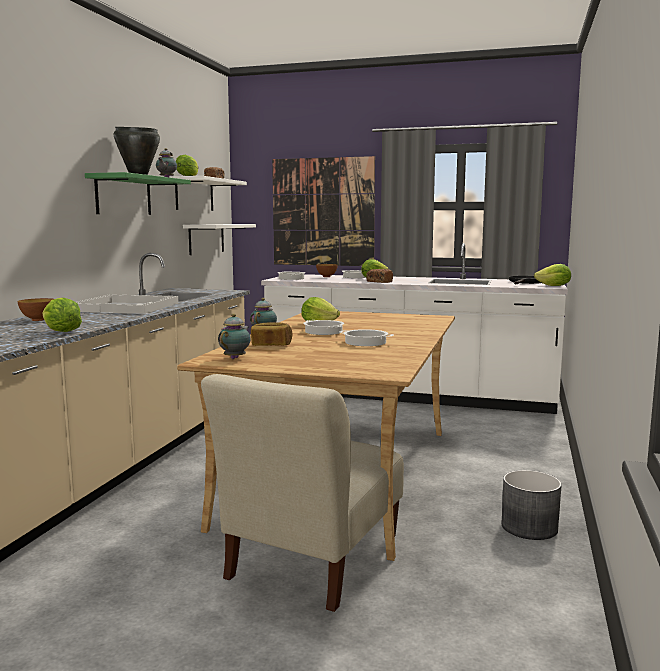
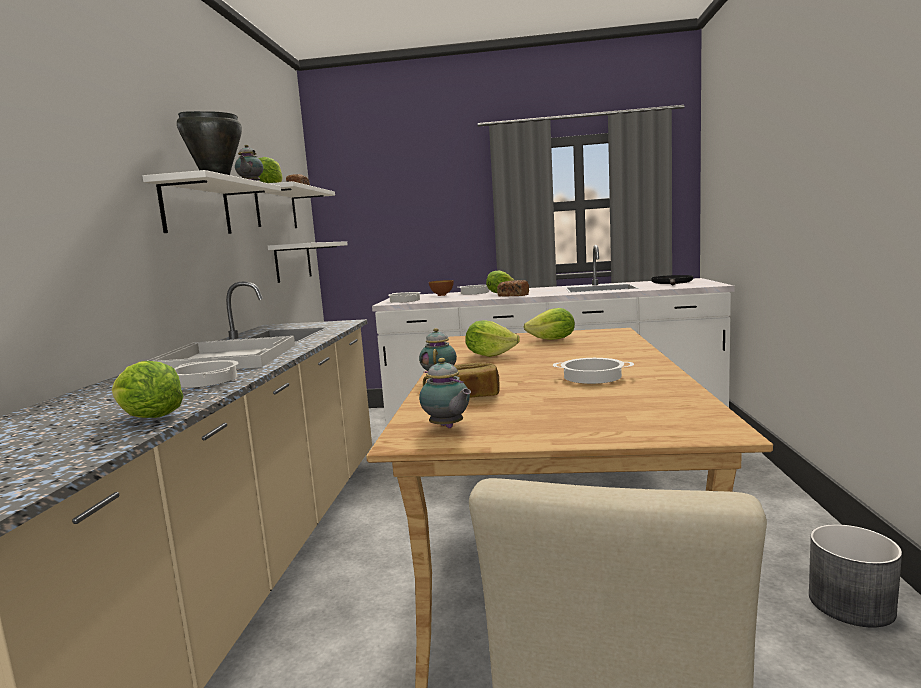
camera: 10 degrees left, 0 degrees up
bowl [18,298,54,321] -> none
green shelf [85,172,191,215] -> white shelf [142,170,281,234]
teapot [218,314,251,359] -> teapot turned 135 degrees clockwise [419,358,471,428]
picture [272,156,375,266] -> none
cooking pot [303,320,344,335] -> cooking pot moved to [174,360,239,388]
lettuce [534,264,571,286] -> lettuce moved to [524,308,575,340]

